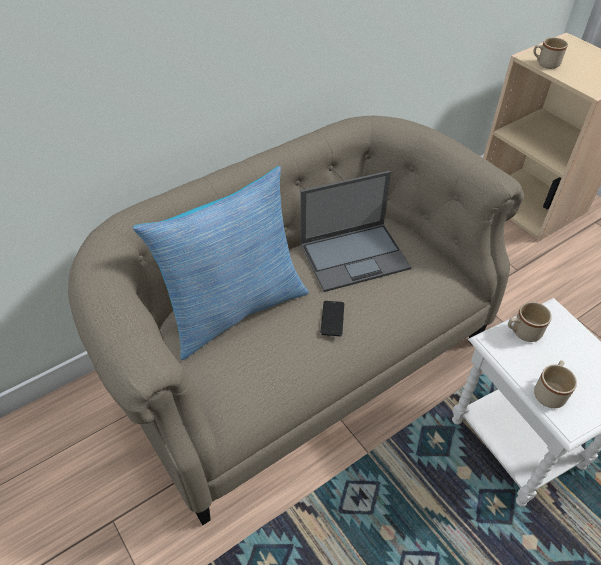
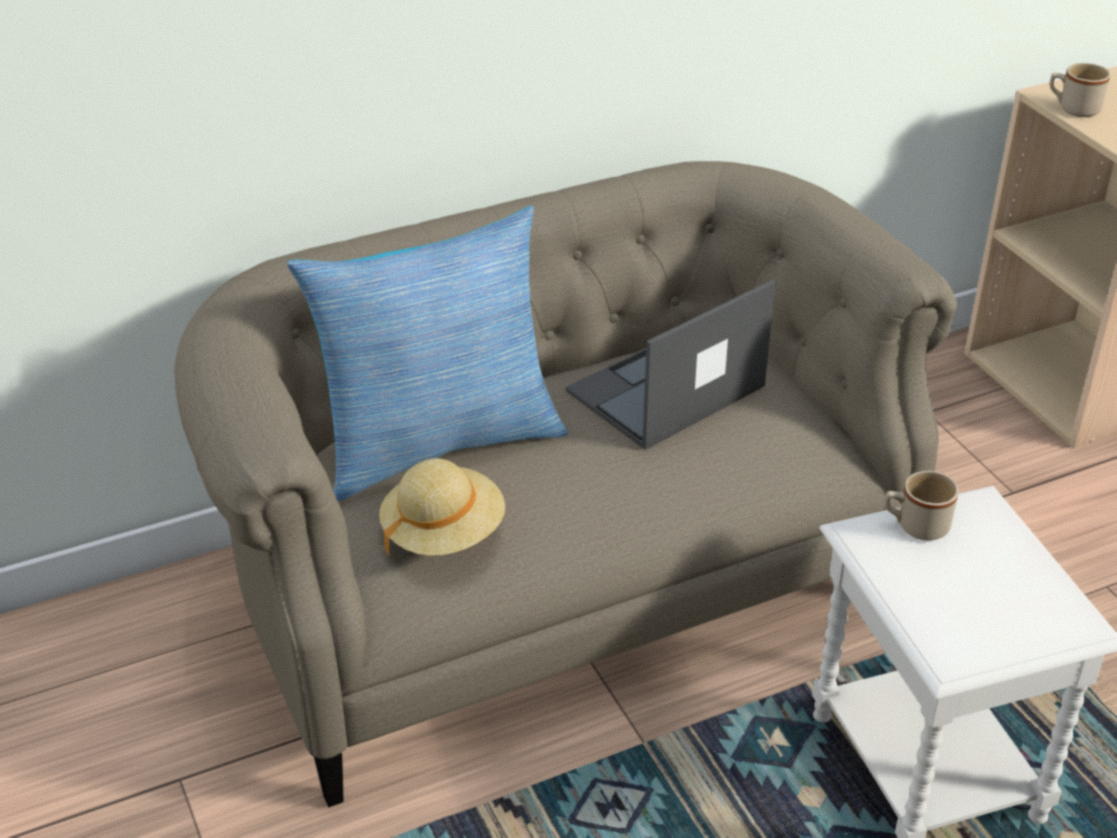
camera: 10 degrees right, 10 degrees down
laptop [300,171,411,292] -> laptop turned 150 degrees clockwise [566,280,775,450]
phone [321,301,344,336] -> none
beige mug [534,360,577,408] -> none
none -> beige hat [379,458,505,556]

